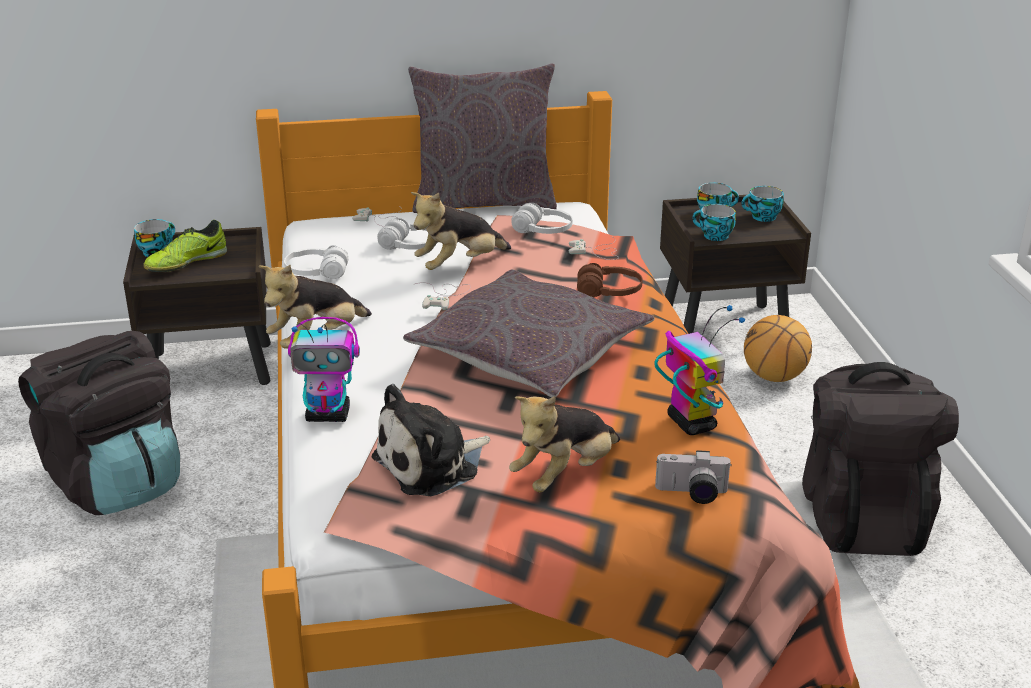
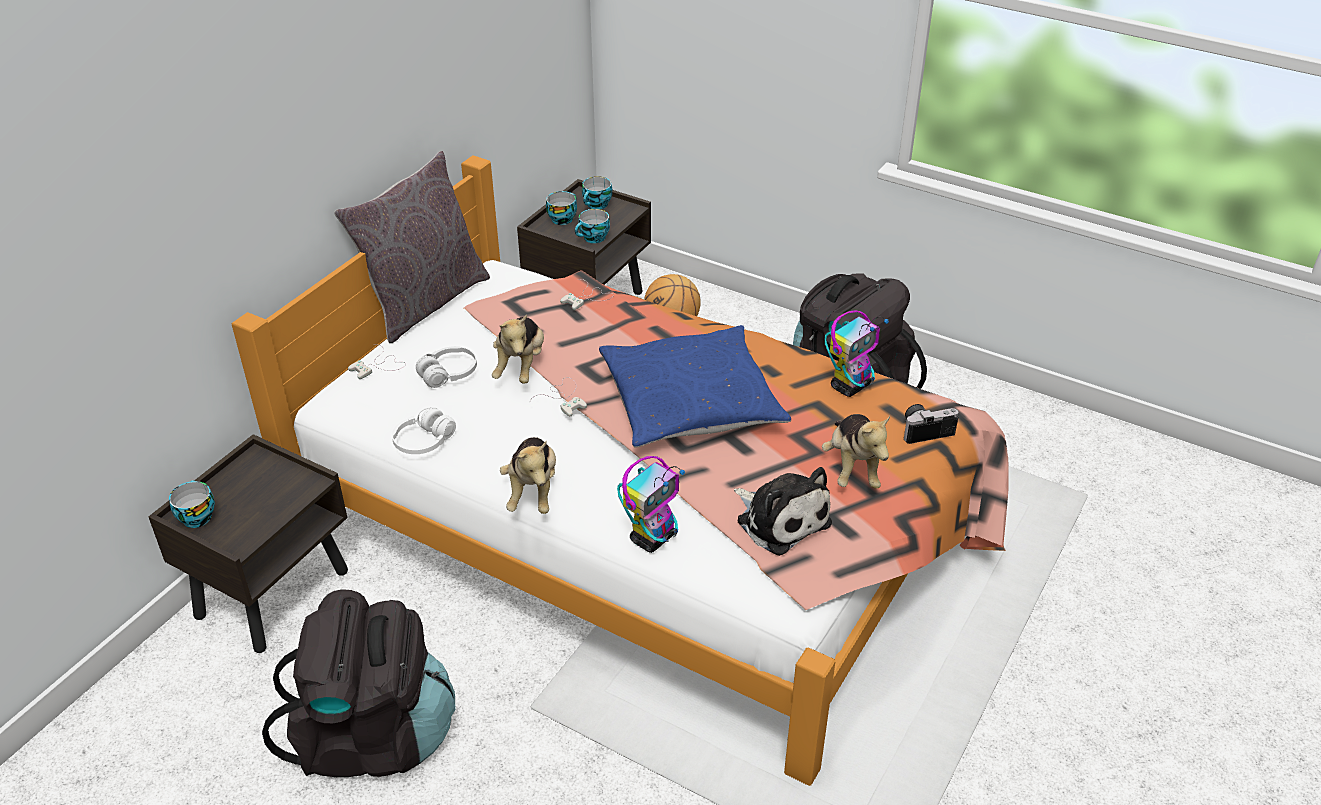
camera: 50 degrees left, 10 degrees up
shoe [143,220,227,272] -> none
plush toy [372,384,490,496] -> plush toy turned 45 degrees counterclockwise [734,467,832,556]
grey pillow [403,270,654,397] -> blue pillow [599,325,791,447]
white headphones [511,203,572,234] -> none
brown headphones [577,263,643,298] -> none
toy robot [654,305,745,435] -> toy robot turned 120 degrees clockwise [825,310,889,397]
camera [655,450,732,504] -> camera turned 150 degrees counterclockwise [904,404,959,444]

